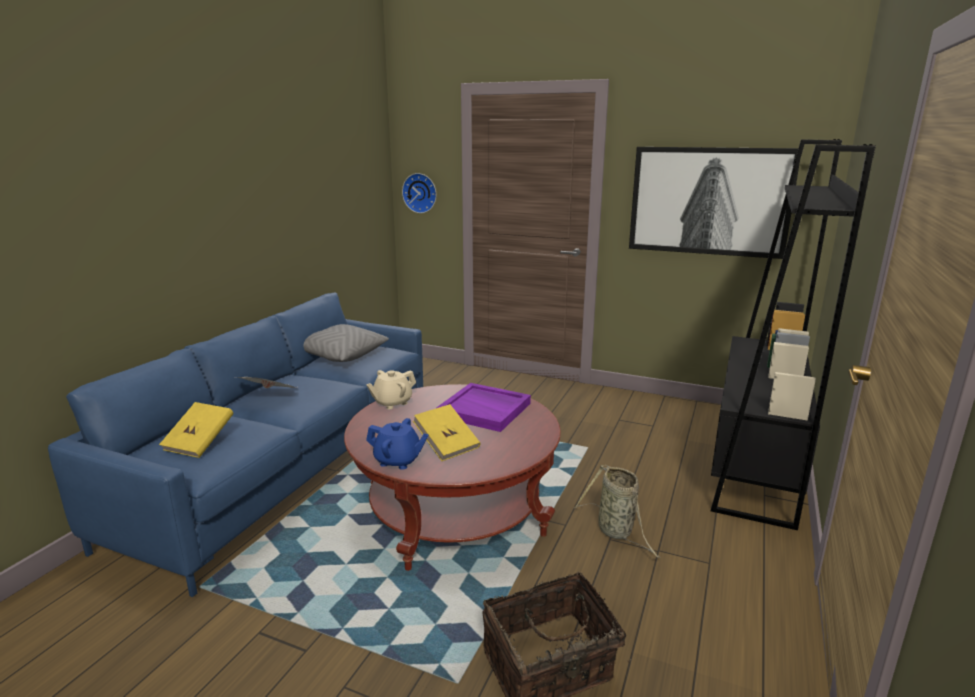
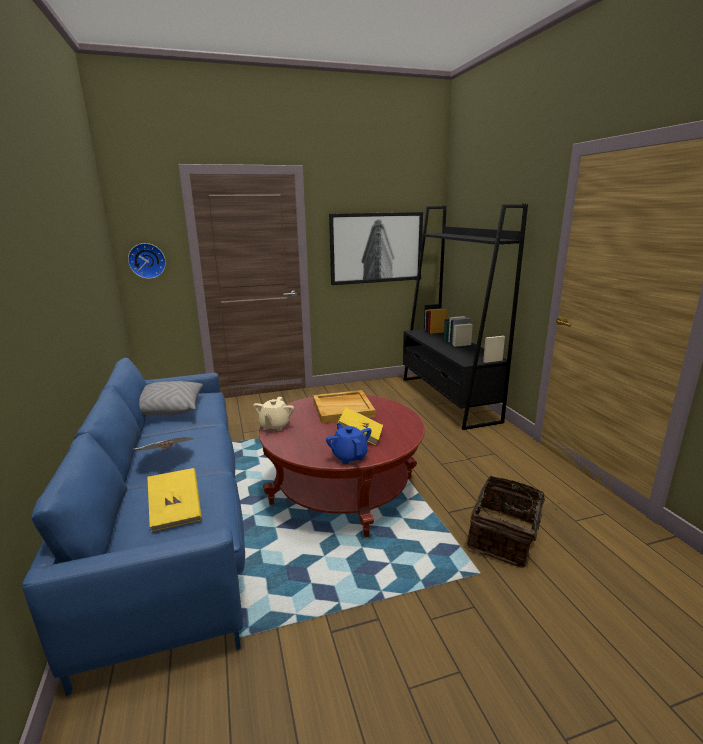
camera: 40 degrees left, 0 degrees up
blue teapot [366,418,429,470] -> blue teapot turned 90 degrees counterclockwise [326,423,371,464]
purple tray [436,383,531,432] -> beige tray [313,390,376,423]
basket [575,465,660,558] -> none

